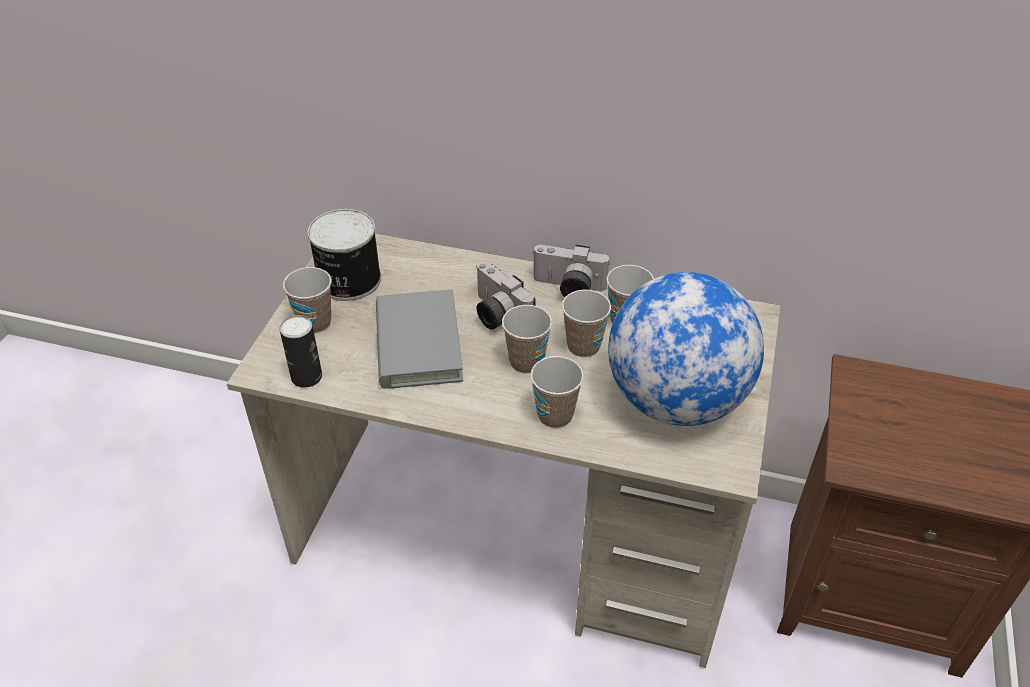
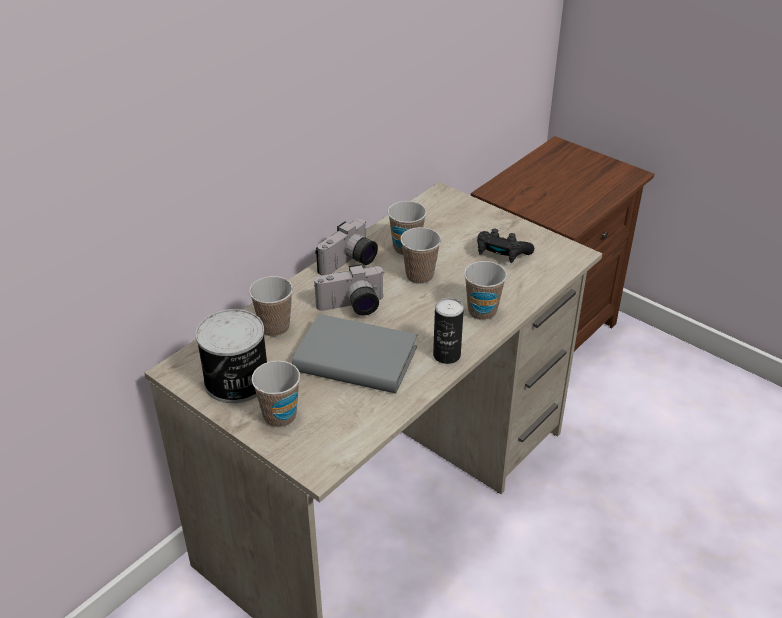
camera: 65 degrees left, 5 degrees down
can [279,315,322,388] -> can moved to [433,298,464,364]
cup [502,305,552,373] -> cup moved to [249,276,293,337]
globe [608,272,764,426] -> black game controller [477,228,534,263]

